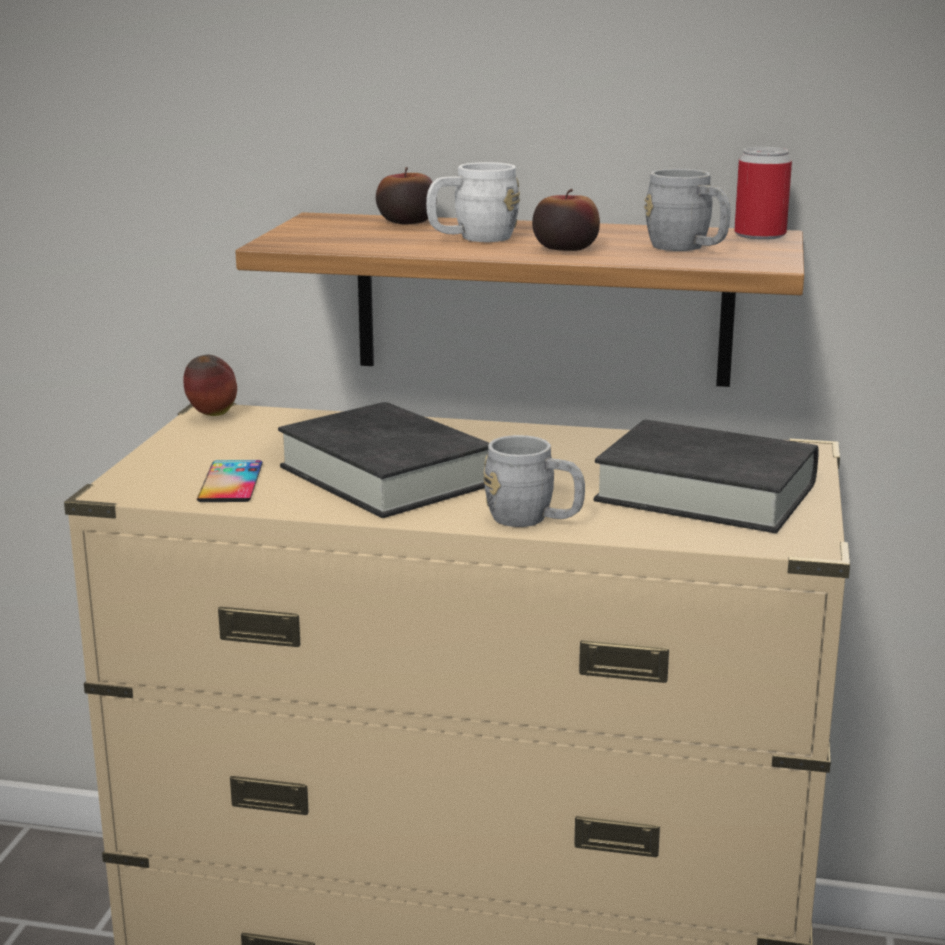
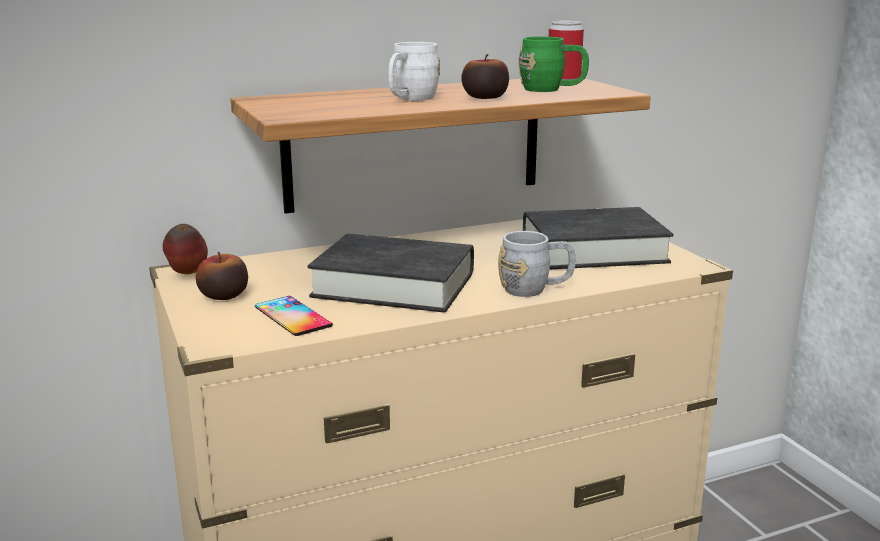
camera: 35 degrees left, 0 degrees up
apple [376,167,437,224] -> apple moved to [196,252,248,300]
grey mug [644,169,731,251] -> green mug [518,36,589,92]

